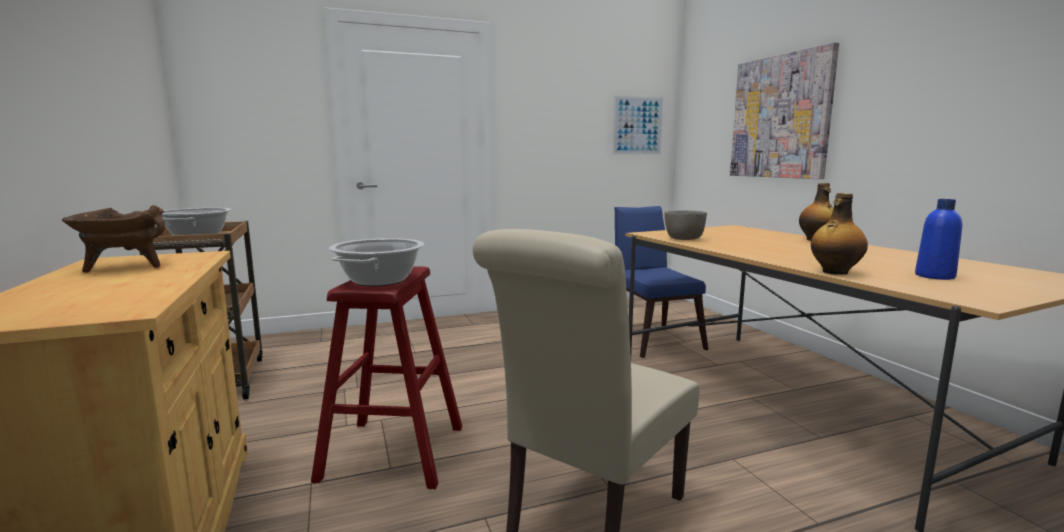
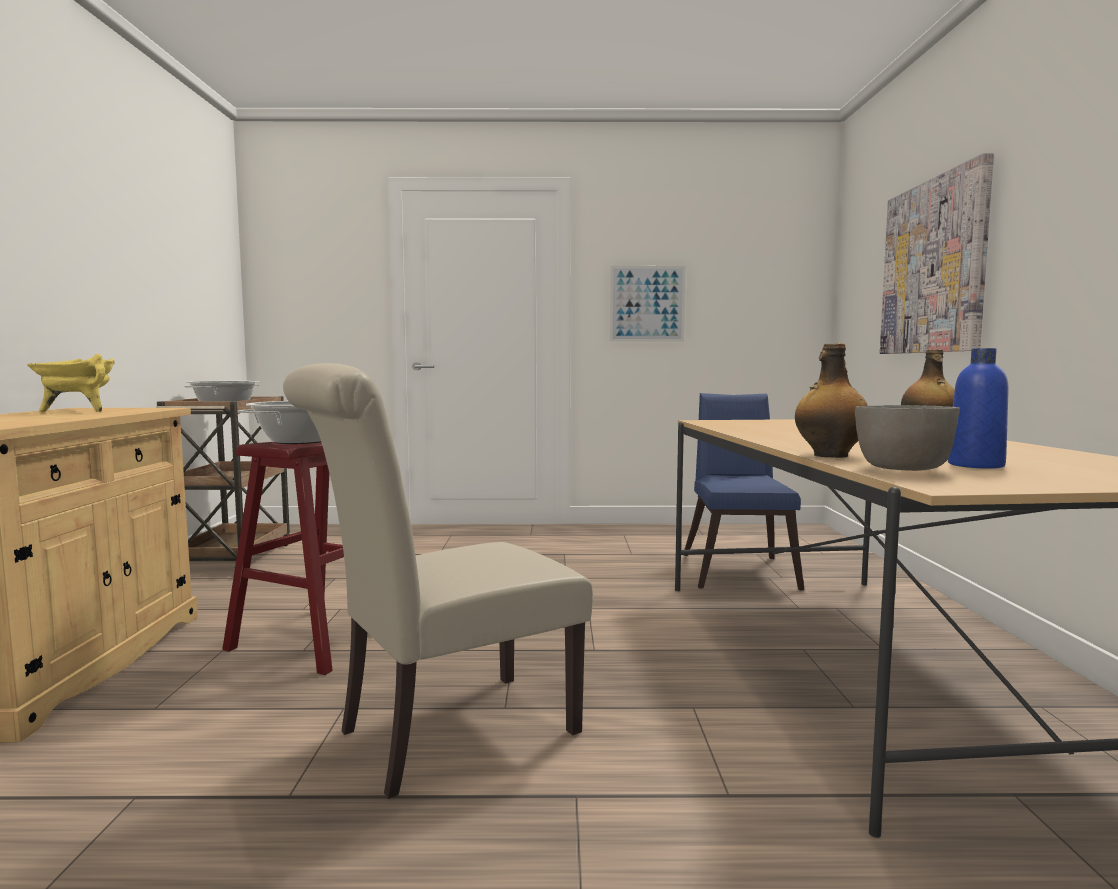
camera: 20 degrees right, 5 degrees down
brown cooking pot [62,205,165,272] -> yellow cooking pot [27,354,115,412]
picture [612,96,664,155] -> picture moved to [610,266,685,341]
grey bowl [664,210,707,240] -> grey bowl moved to [855,405,960,471]

